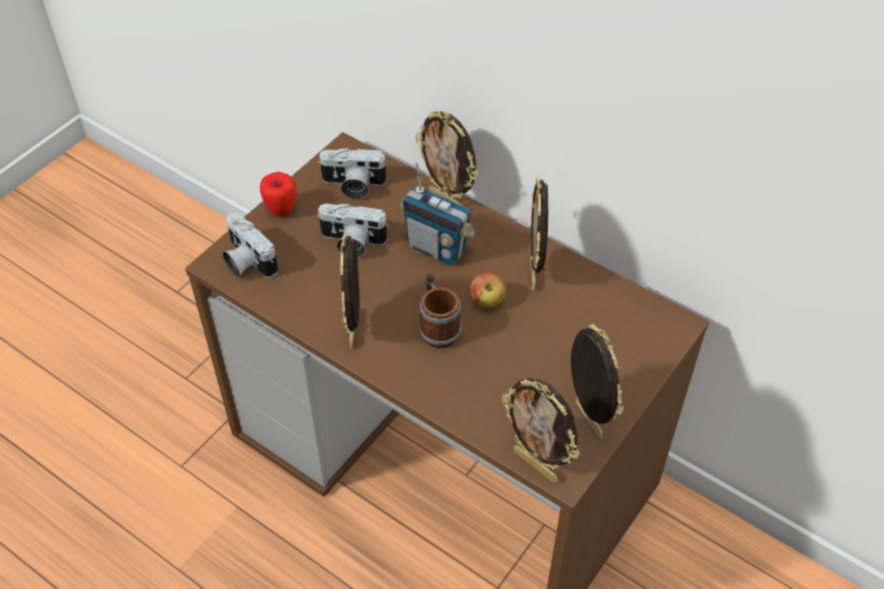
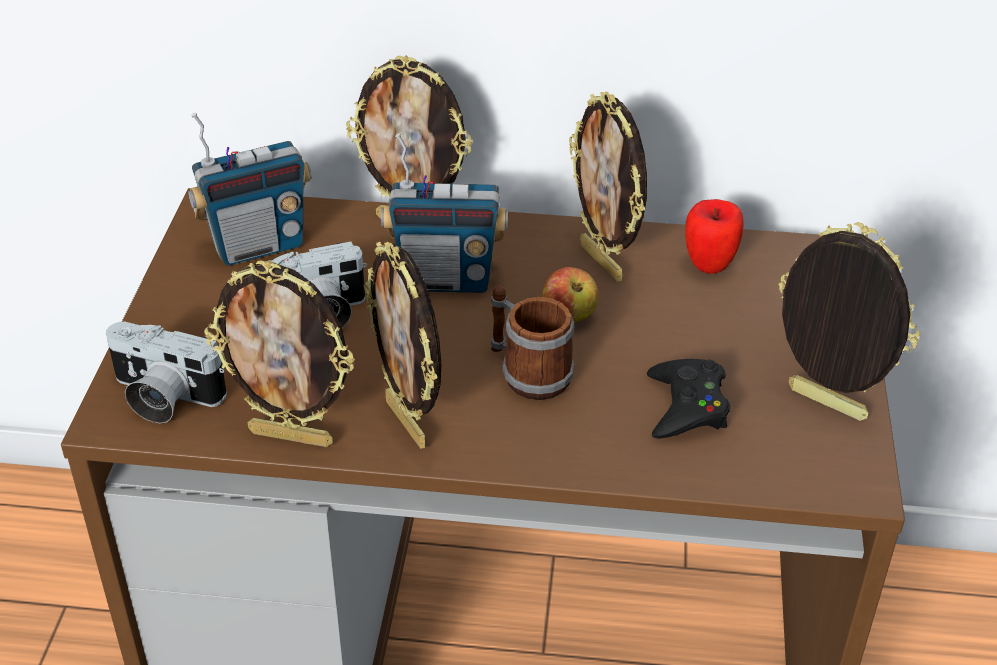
camera: 30 degrees left, 10 degrees down
apple [260,172,297,217] -> apple moved to [685,199,744,274]
camera [318,148,388,199] -> radio [188,113,312,266]
picture frame [502,378,580,482] -> picture frame moved to [204,260,355,447]
none -> black game controller [647,359,730,439]

